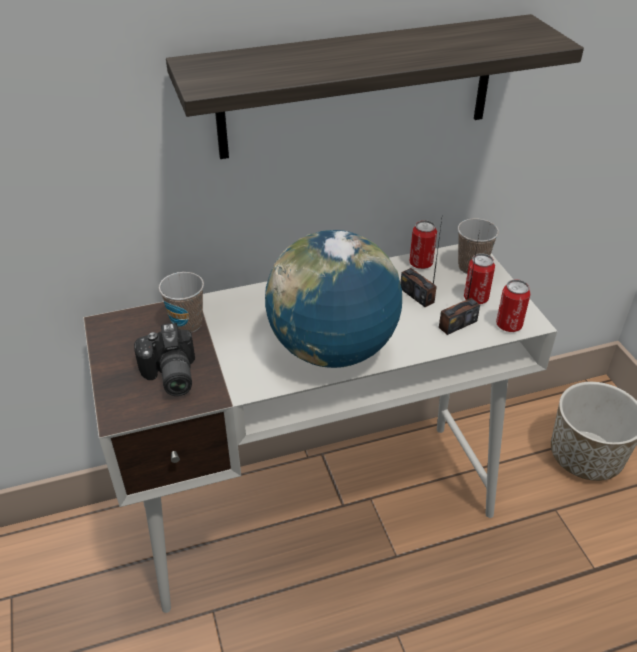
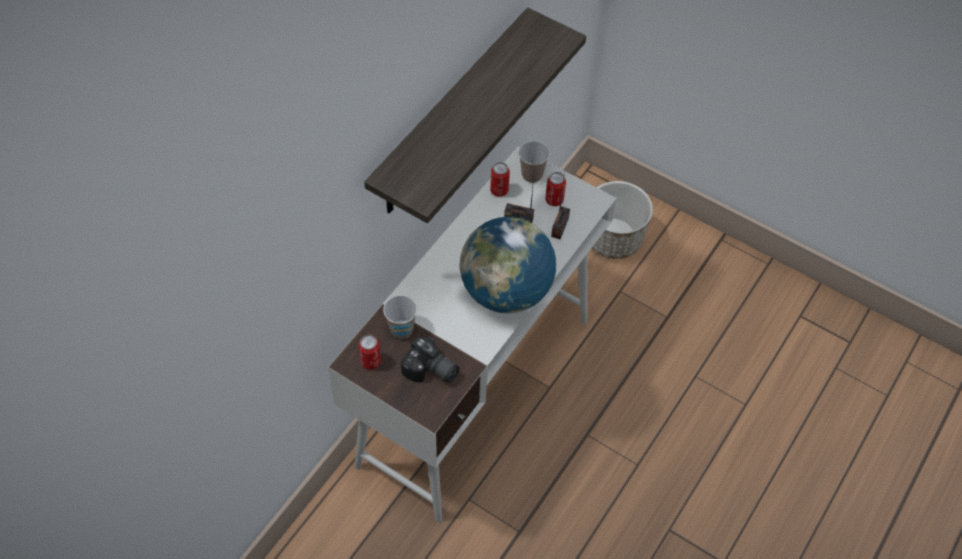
camera: 40 degrees left, 15 degrees up
can [496,279,531,332] -> can moved to [358,335,381,370]

